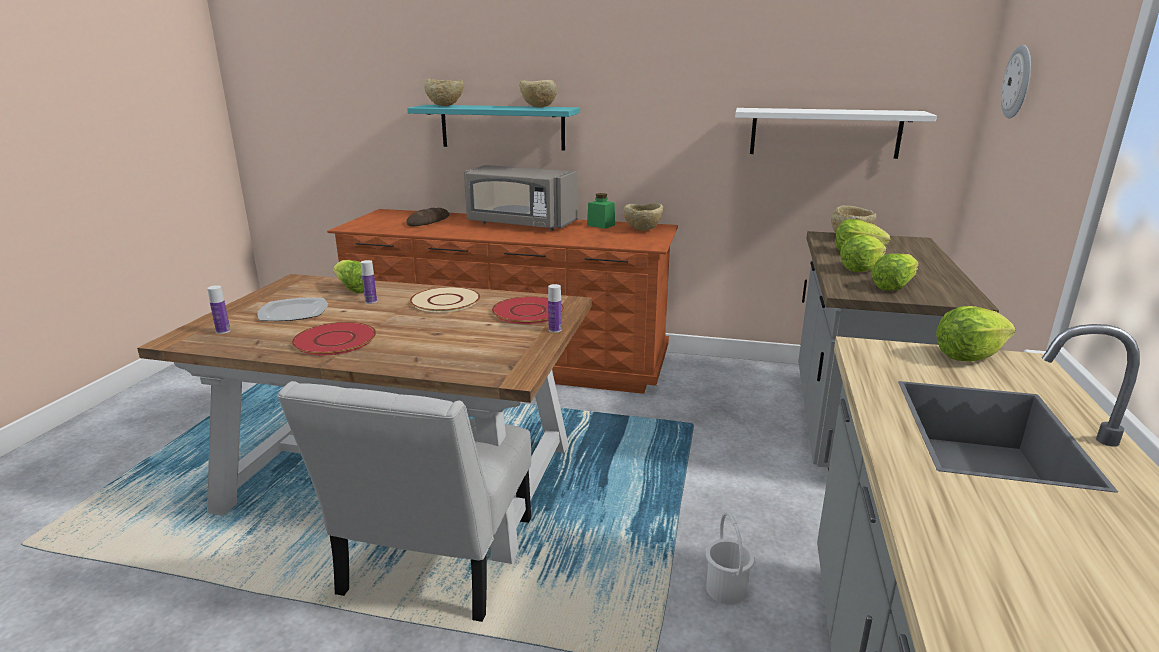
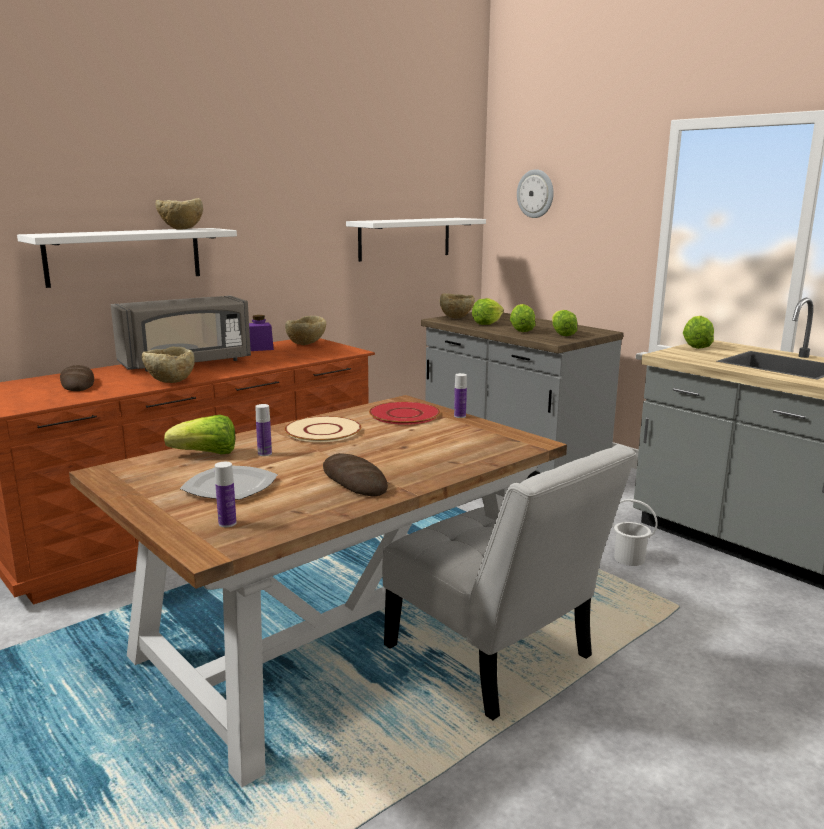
camera: 55 degrees left, 5 degrees down
red plate [292,322,376,355] -> bread [323,453,388,497]
turquoise shelf [407,105,580,151] -> white shelf [17,228,237,288]
beige bowl [424,78,464,106] -> beige bowl moved to [142,346,195,383]
green jar [587,193,615,229] -> purple jar [249,315,274,351]

